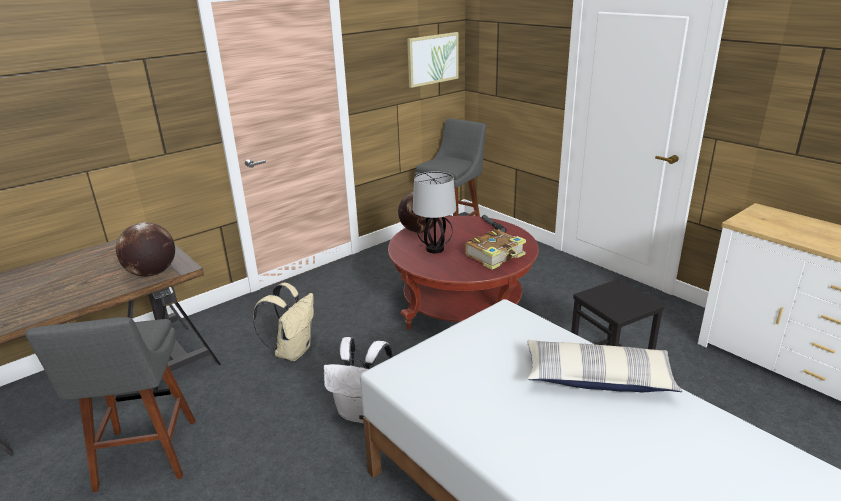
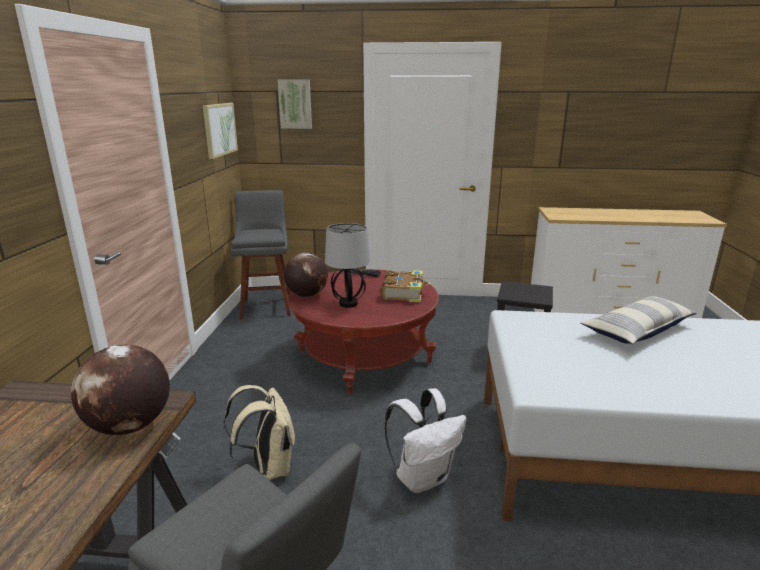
camera: 45 degrees left, 5 degrees down
none -> picture [277,79,312,129]

